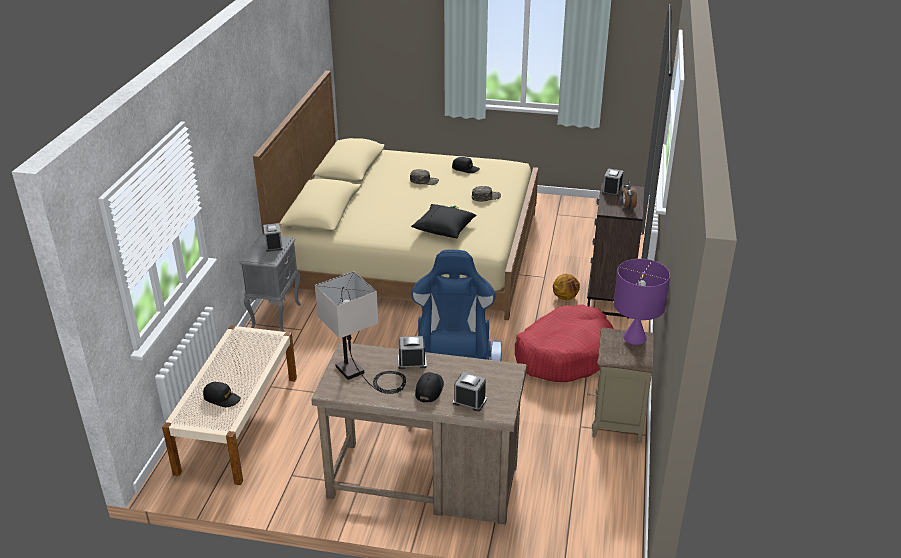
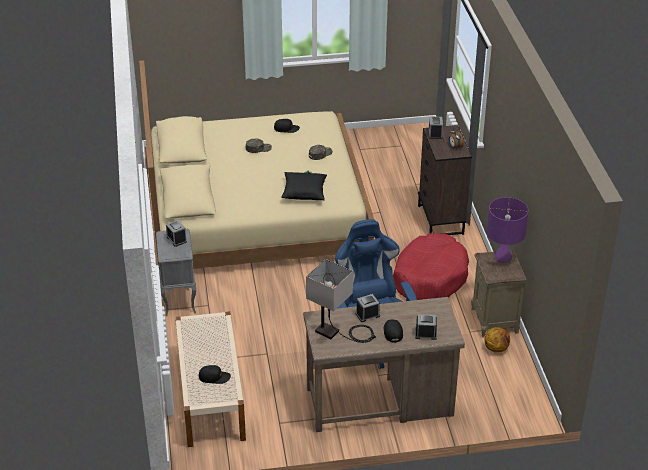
camera: 20 degrees left, 5 degrees up
basketball [553,273,580,300] -> basketball moved to [485,327,510,353]

